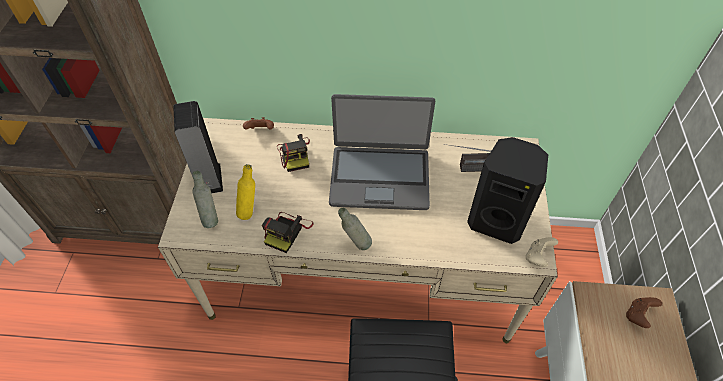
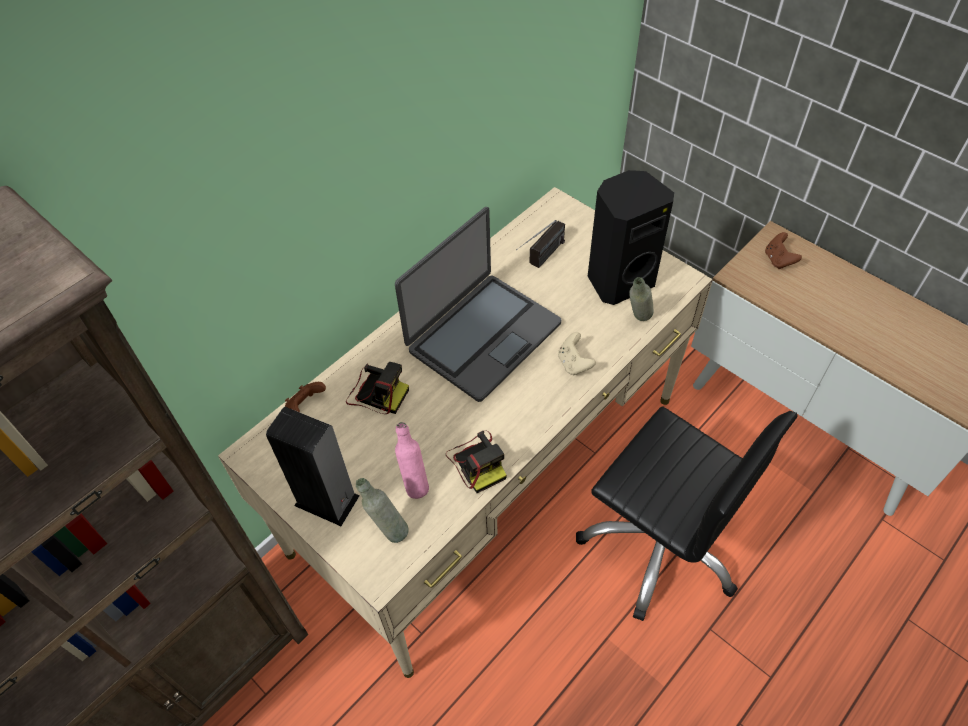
camera: 50 degrees left, 0 degrees up
yellow bottle [236,164,255,220] -> pink bottle [395,422,429,499]
grey bottle [338,208,372,250] -> grey bottle moved to [629,277,654,321]
beige game controller [526,237,558,267] -> beige game controller moved to [558,332,596,375]

